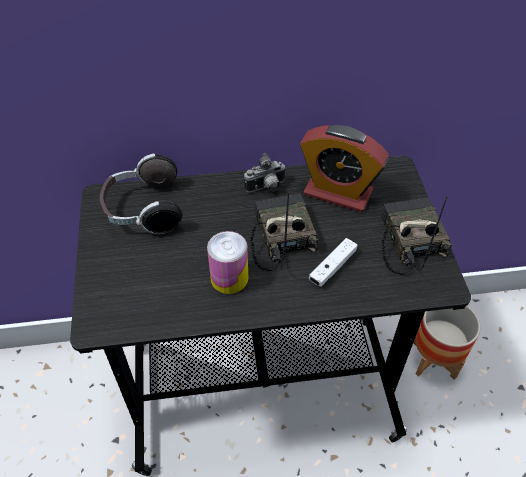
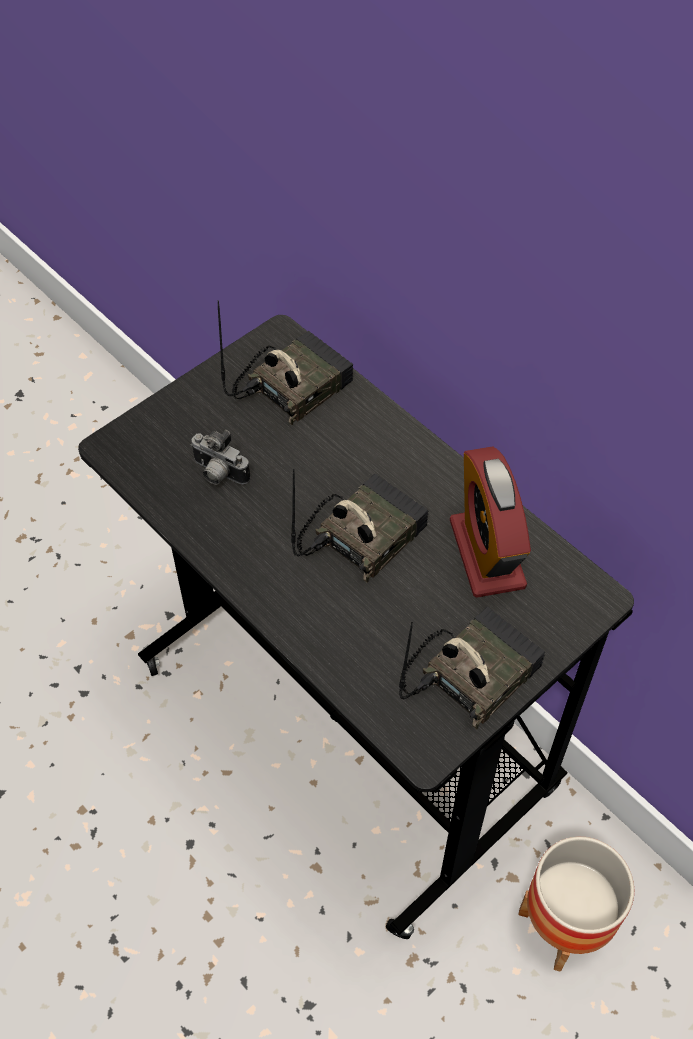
camera: 55 degrees right, 5 degrees up
headphones [100,154,182,234] -> radio [217,300,353,425]
can [207,231,248,294] -> none
camera [244,153,286,192] -> camera moved to [190,430,251,485]
white game controller [309,238,358,287] -> none

